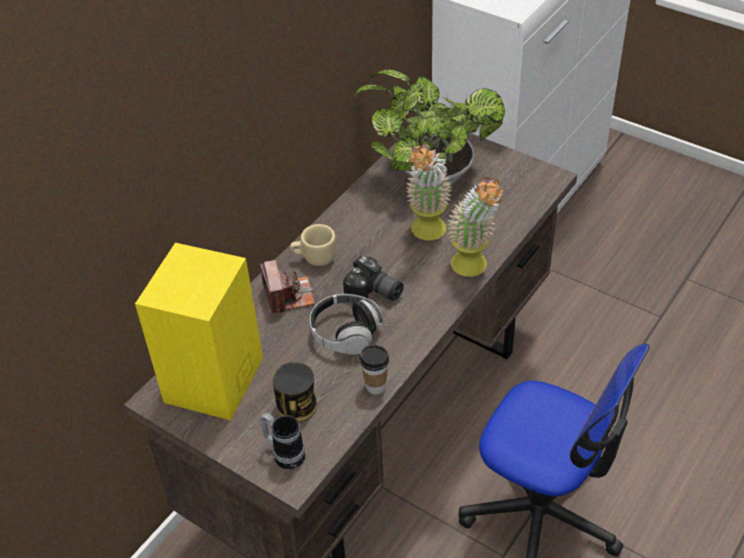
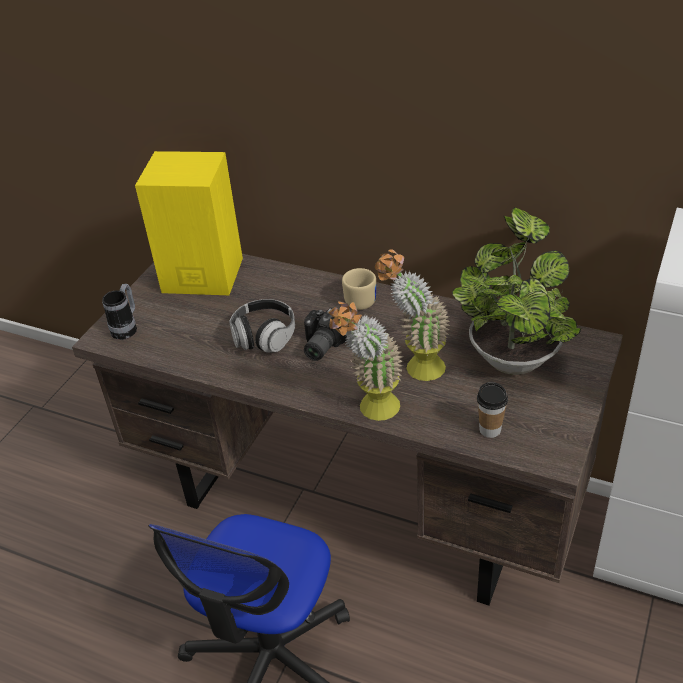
camera: 80 degrees right, 5 degrees down
camera [260,260,315,315] -> none
can [273,362,317,422] -> none
cup [360,345,389,394] -> cup moved to [477,382,508,438]

